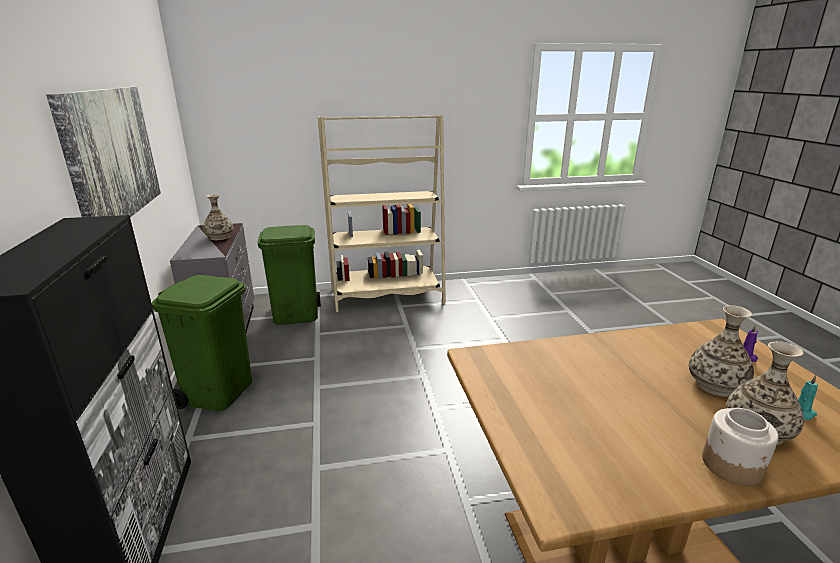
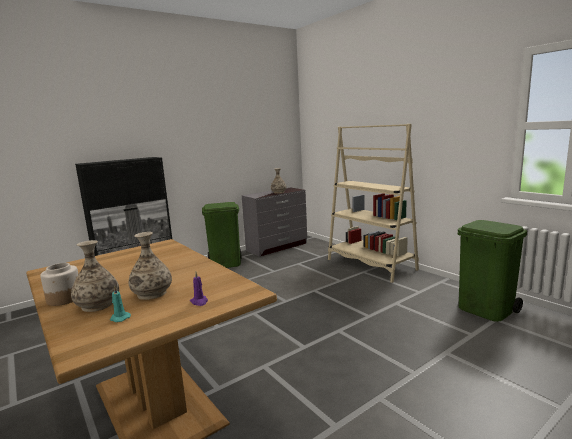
camera: 65 degrees right, 10 degrees down
picture [46,87,161,217] -> none
green trash can [257,225,321,325] -> green trash can moved to [458,220,527,322]

